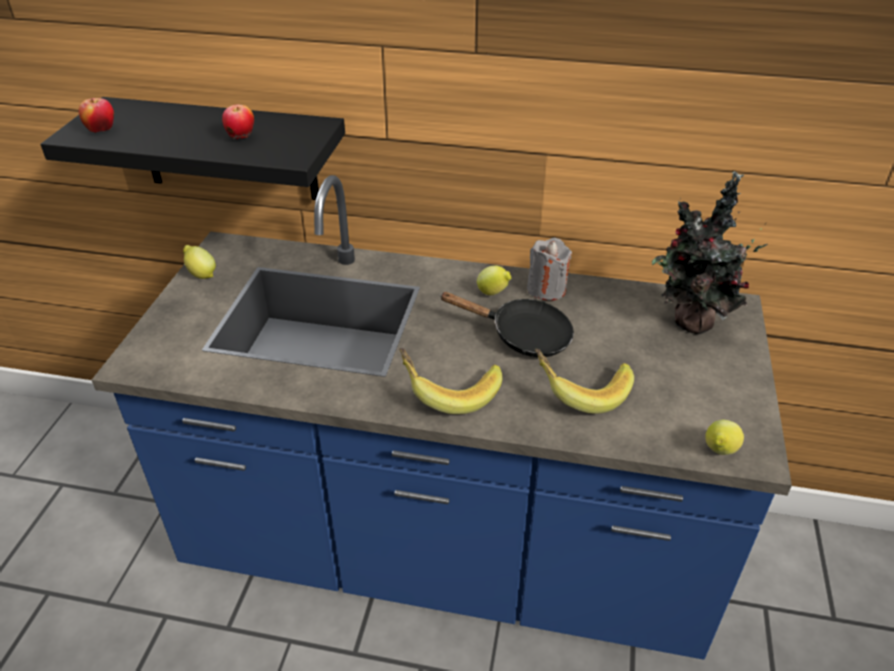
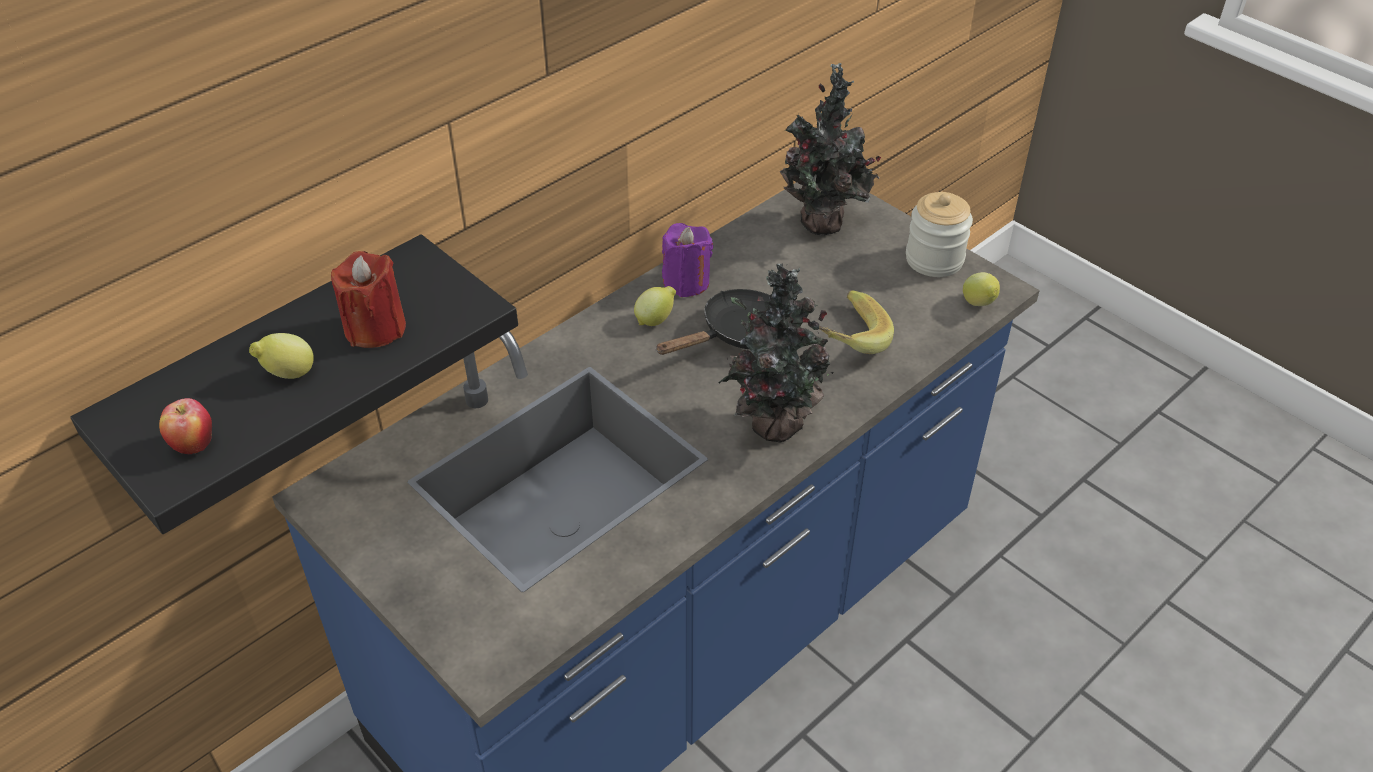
camera: 55 degrees left, 5 degrees up
lemon [183,245,216,279] -> lemon moved to [249,333,314,379]
apple [222,104,254,139] -> red candle [331,251,406,348]
banana [399,348,503,414] -> potted plant [719,264,833,443]
grey candle [527,238,572,301] -> purple candle [662,223,713,297]
none -> jar [906,192,973,277]

